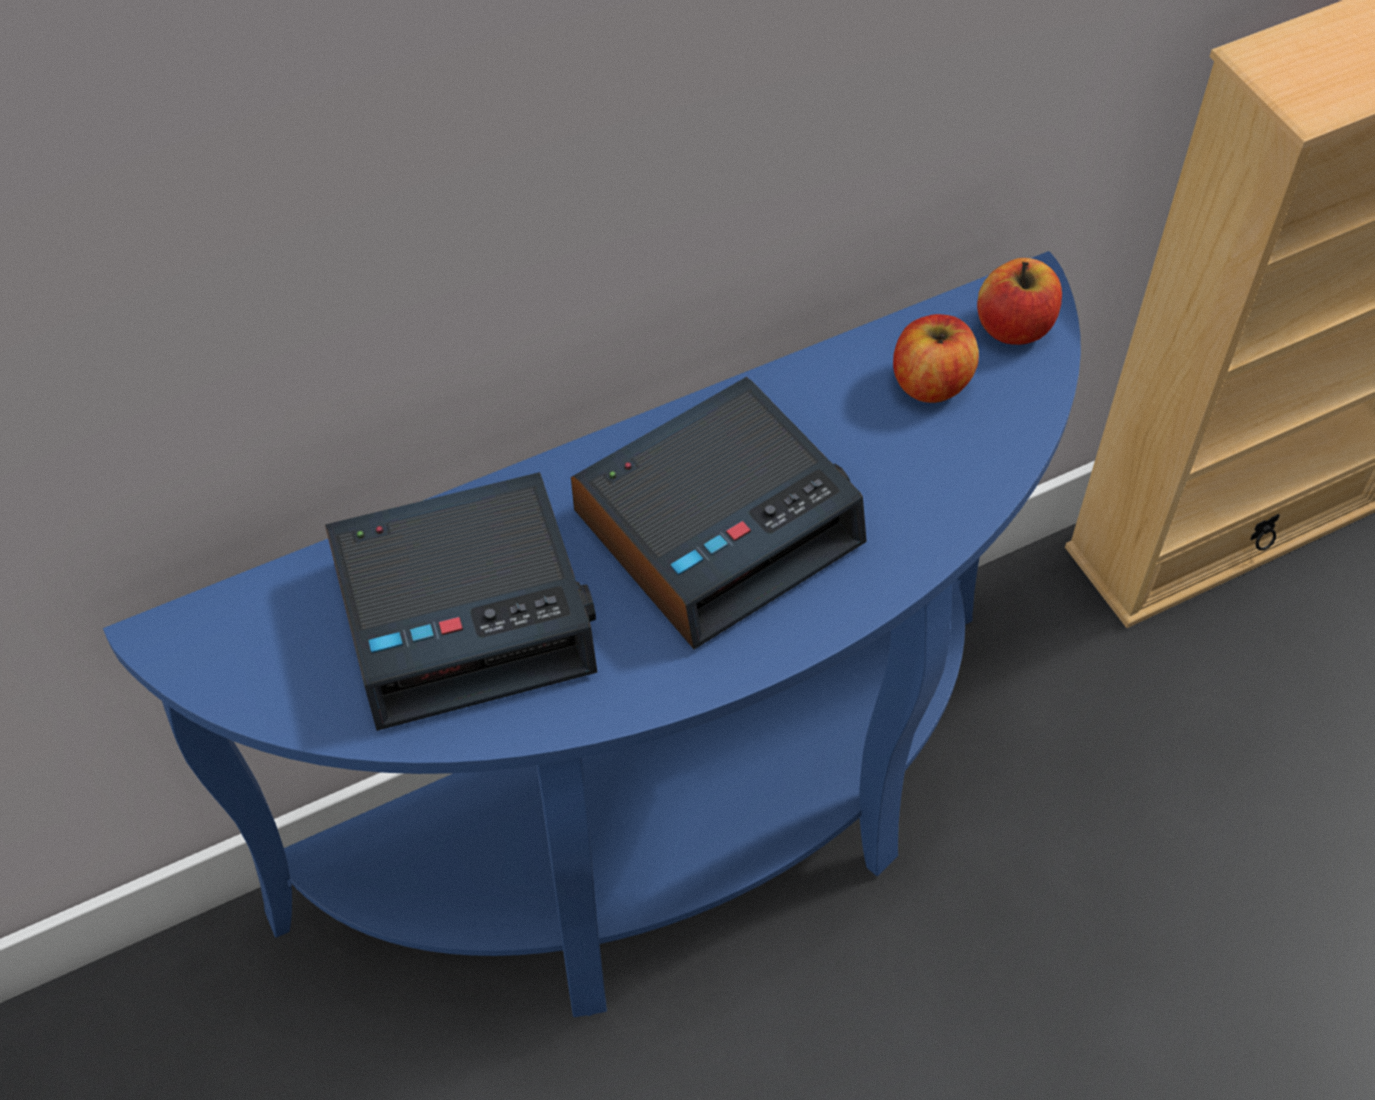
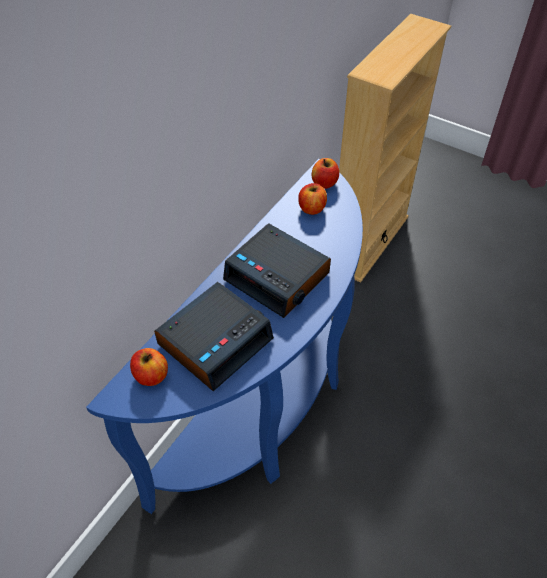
camera: 30 degrees left, 5 degrees down
alarm clock [571,377,867,649] -> alarm clock turned 105 degrees clockwise [223,223,331,318]
none -> apple [130,348,168,386]

